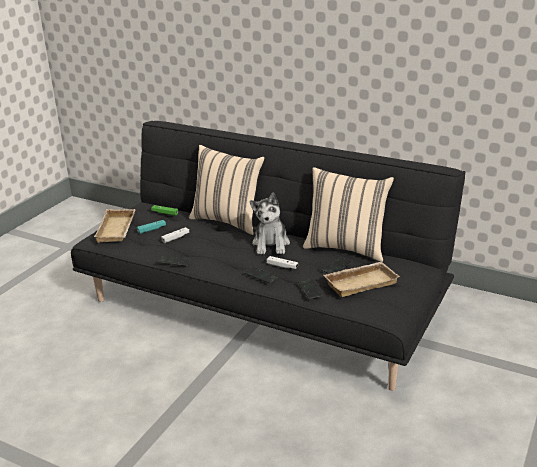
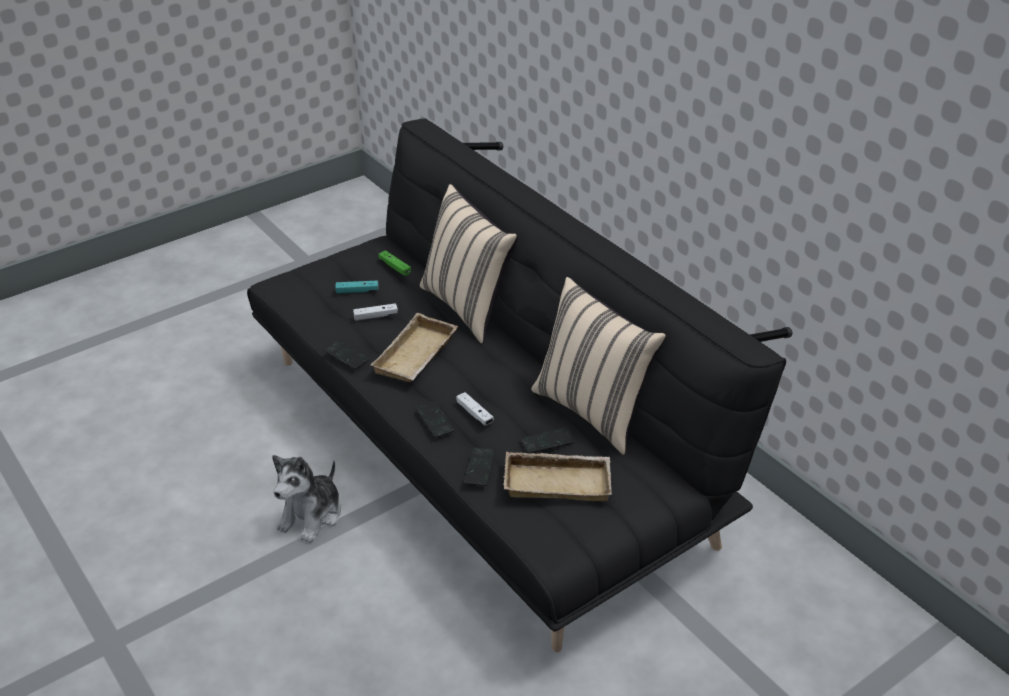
camera: 25 degrees right, 10 degrees up
beige tray [94,209,136,243] -> beige tray moved to [370,313,458,382]
plush toy [250,193,290,255] -> plush toy moved to [272,455,341,543]

